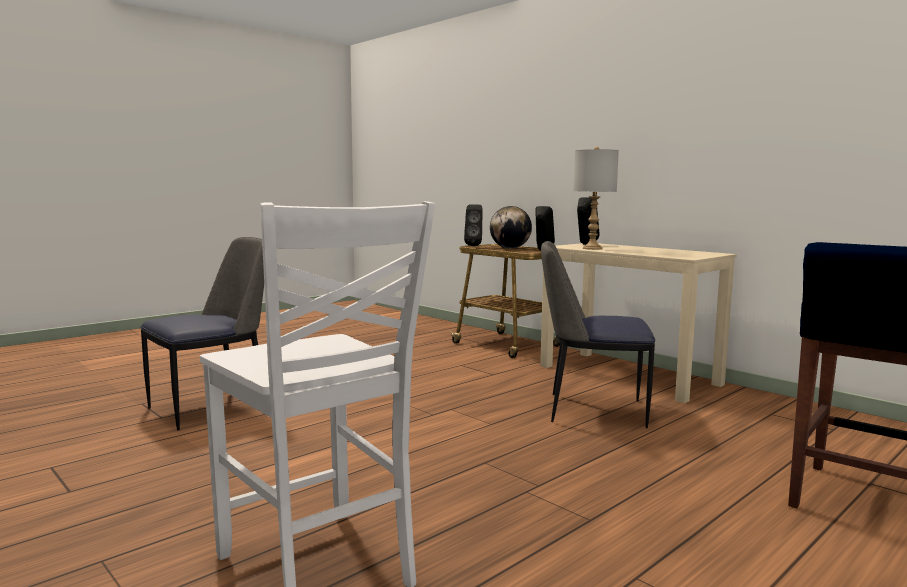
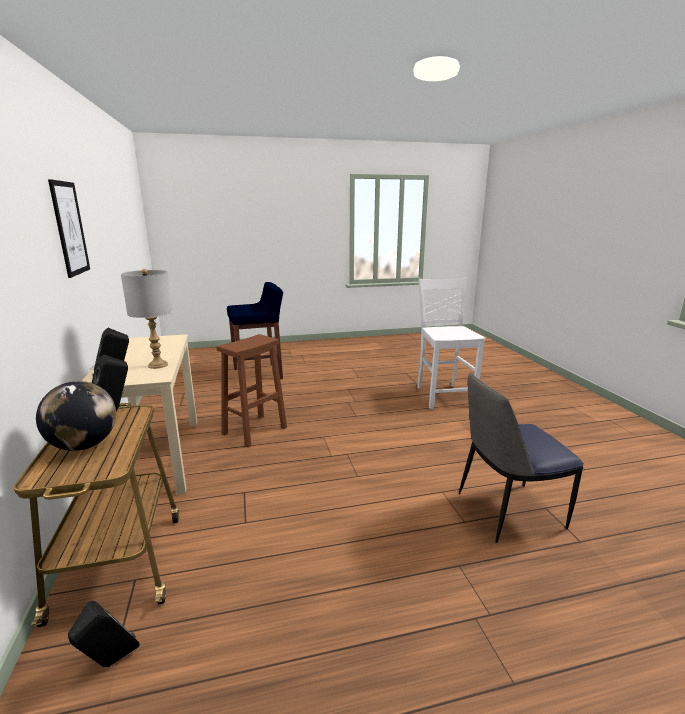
camera: 150 degrees left, 10 degrees up
black speaker [464,204,483,247] -> black speaker moved to [68,601,140,667]
chair [541,241,655,428] -> brown stool [217,334,287,448]
none -> picture [48,179,90,278]

